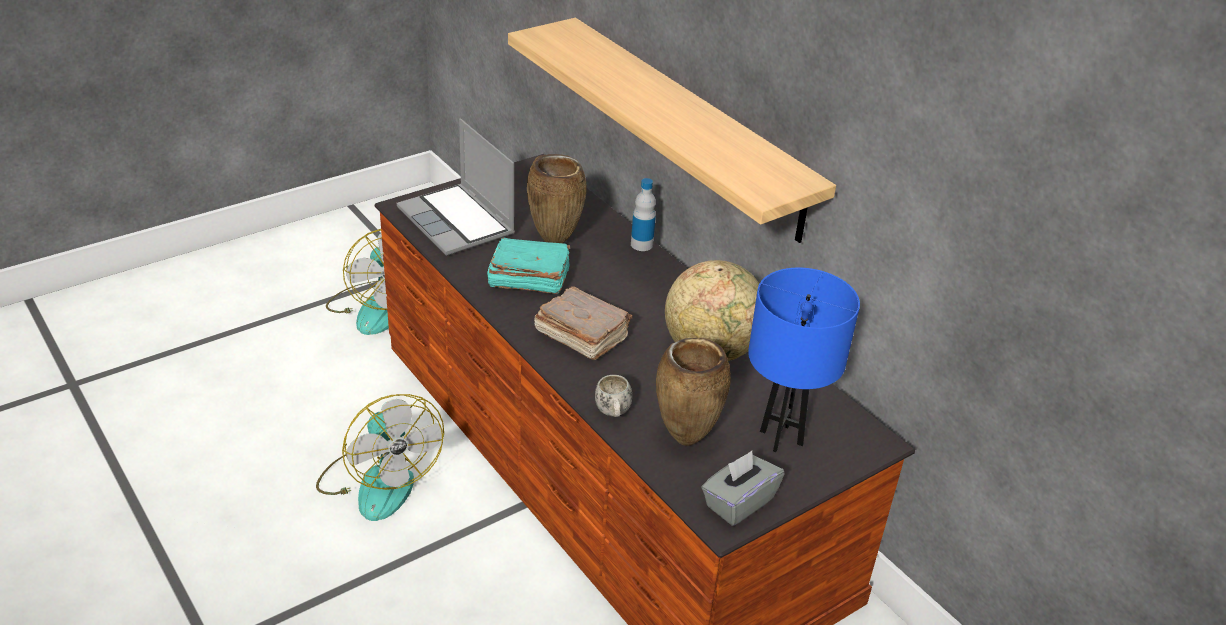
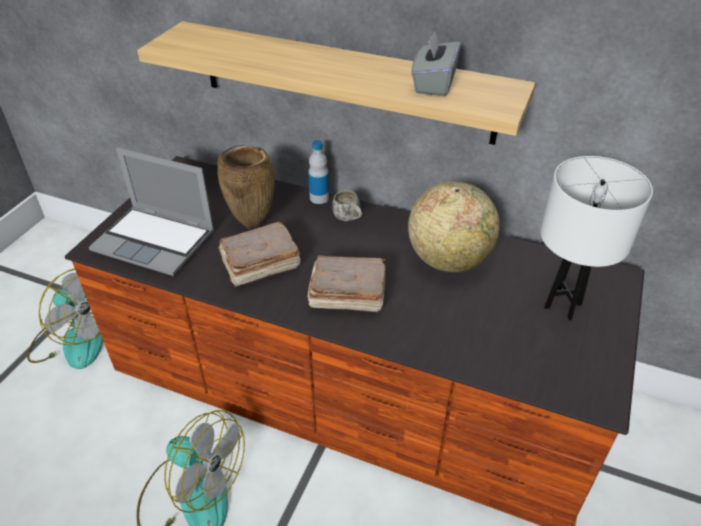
camera: 30 degrees left, 5 degrees up
turquoise book [487,237,571,294] -> brown book [218,222,300,287]
white mug [595,375,632,417] -> white mug moved to [332,190,362,221]
brown vase [656,338,731,446] -> none
grey tissue box [701,451,784,526] -> grey tissue box moved to [411,31,461,97]
blue table lamp [748,268,860,452] -> white table lamp [541,156,653,320]

